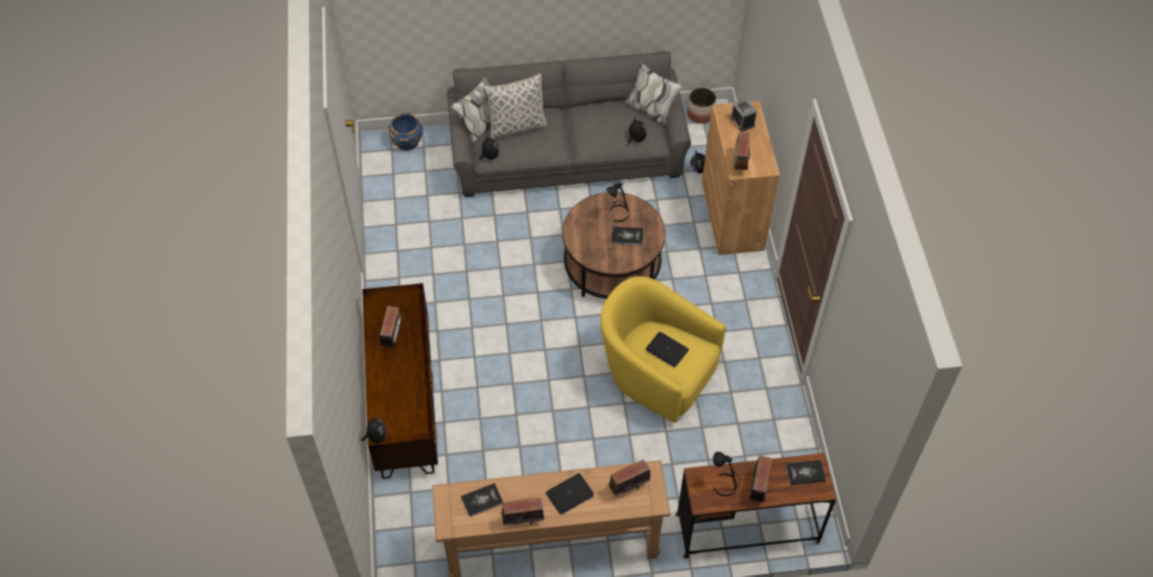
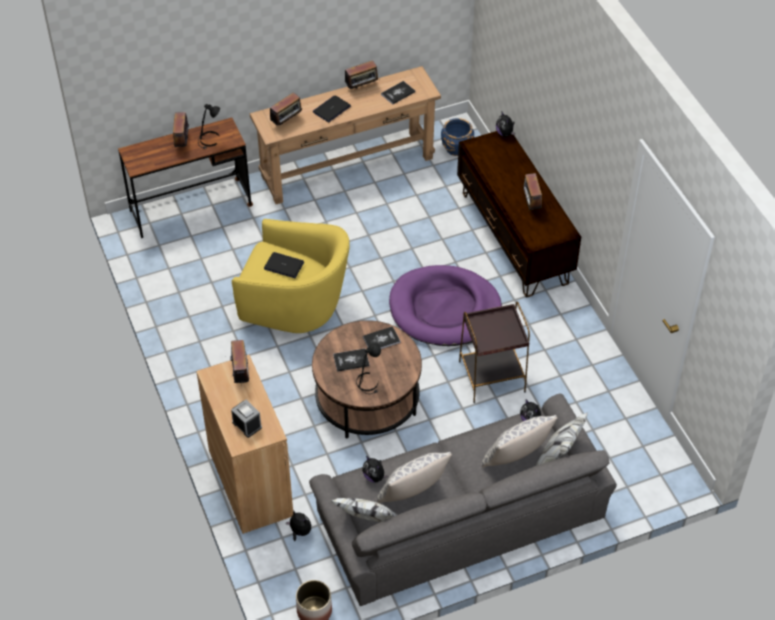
camera: 165 degrees right, 5 degrees down
blue planter [389,113,422,151] -> blue planter moved to [441,118,474,156]
book [785,460,826,485] -> book moved to [363,326,401,349]
none -> pillow [376,452,452,503]
none -> purple dog bed [389,265,502,346]
none -> brown side table [459,302,530,403]

